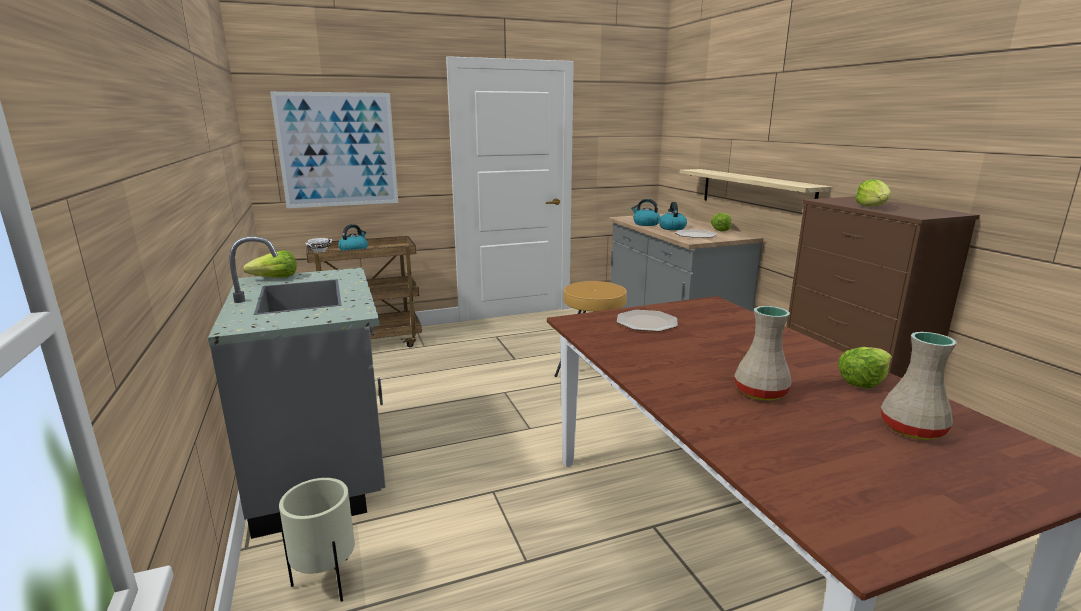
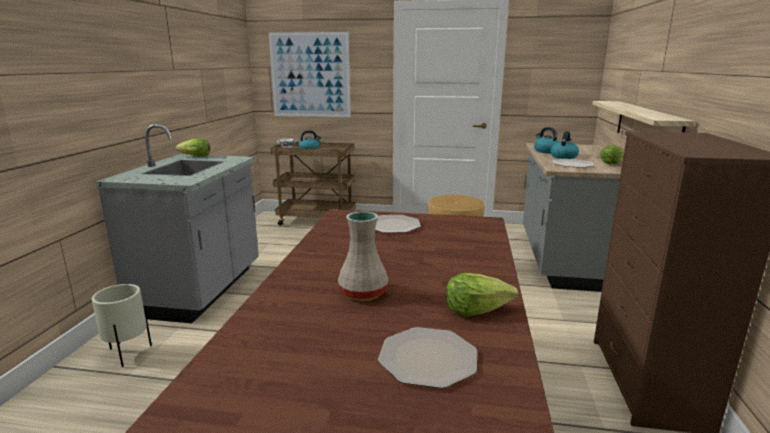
camera: 30 degrees right, 0 degrees up
lettuce [855,179,892,206] -> none
beige vase [881,332,957,440] -> plate [378,327,477,388]

